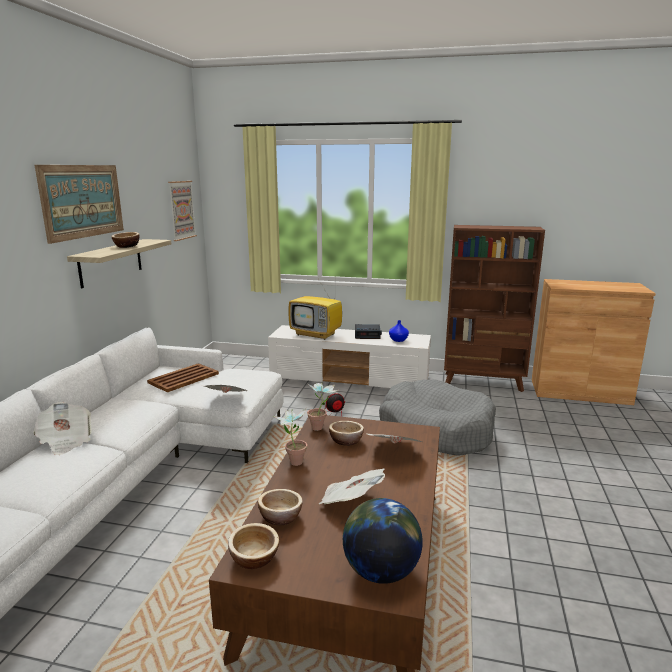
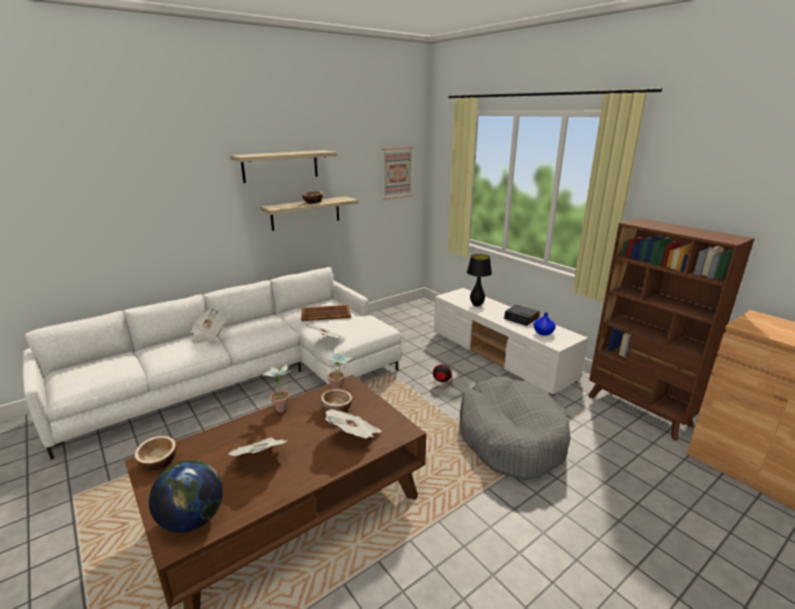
camera: 40 degrees right, 5 degrees up
picture [35,165,124,244] -> shelf [230,150,337,183]
bowl [258,489,303,525] -> none
television [288,284,342,340] -> black table lamp [467,254,492,307]

